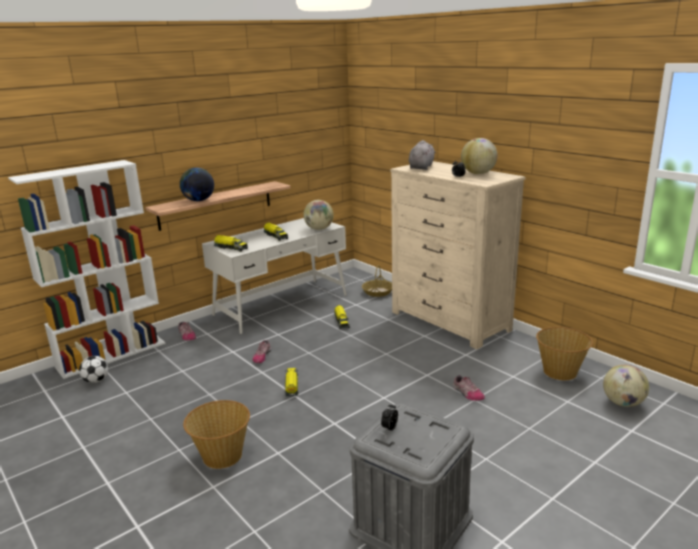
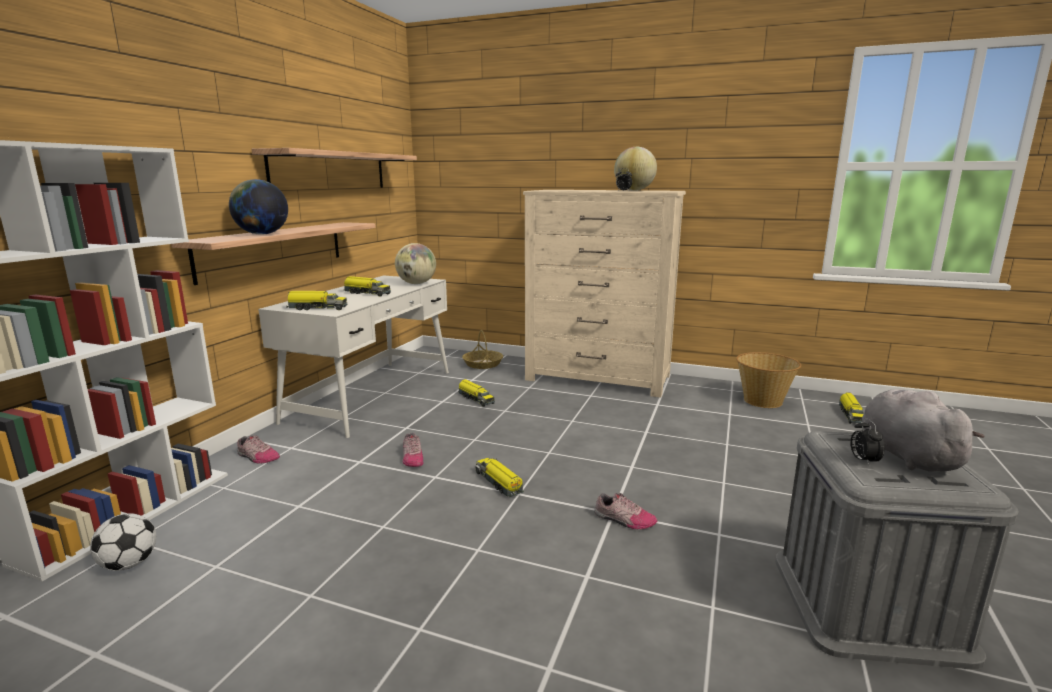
camera: 30 degrees left, 5 degrees down
basket [183,400,250,469] -> none
grey plush toy [409,140,435,170] -> grey plush toy moved to [862,389,985,472]
shoe [453,375,485,401] -> shoe moved to [594,492,657,529]
globe [603,365,649,407] -> toy truck [839,392,865,424]
none -> shelf [251,148,417,188]

